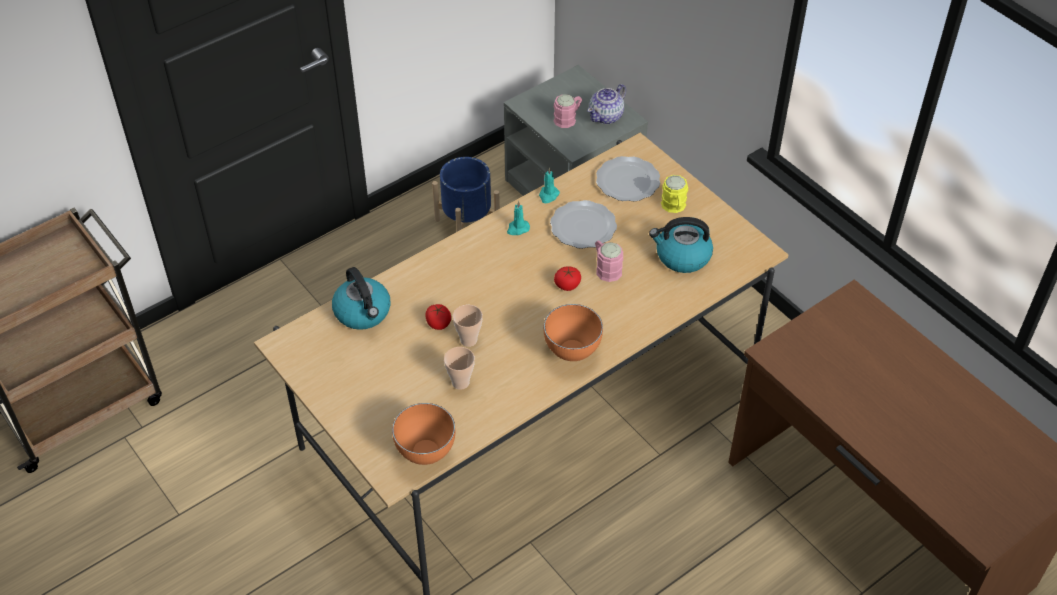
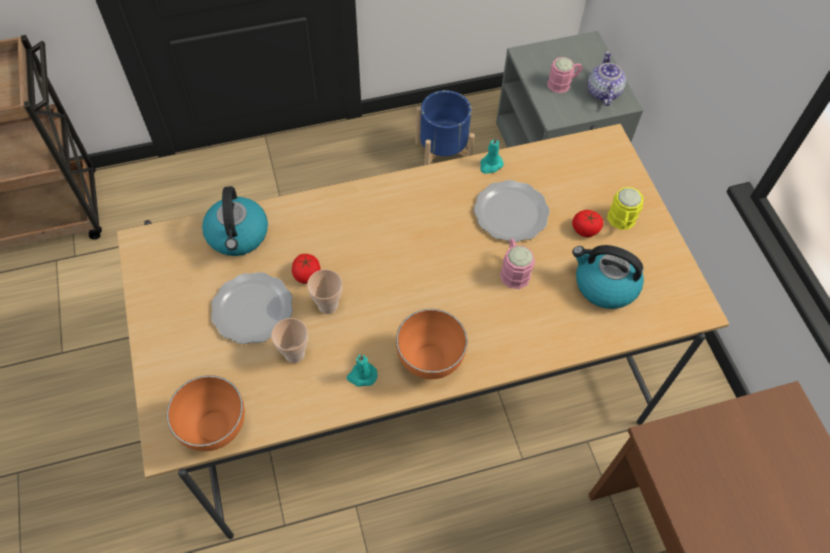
camera: 20 degrees right, 10 degrees up
turquoise candle [507,201,530,235] -> turquoise candle moved to [347,354,378,387]
tomato [554,266,581,291] -> tomato moved to [572,210,603,237]
teapot [588,84,626,124] -> teapot turned 120 degrees clockwise [587,51,626,106]
plate [596,156,660,202] -> plate moved to [211,272,293,344]

